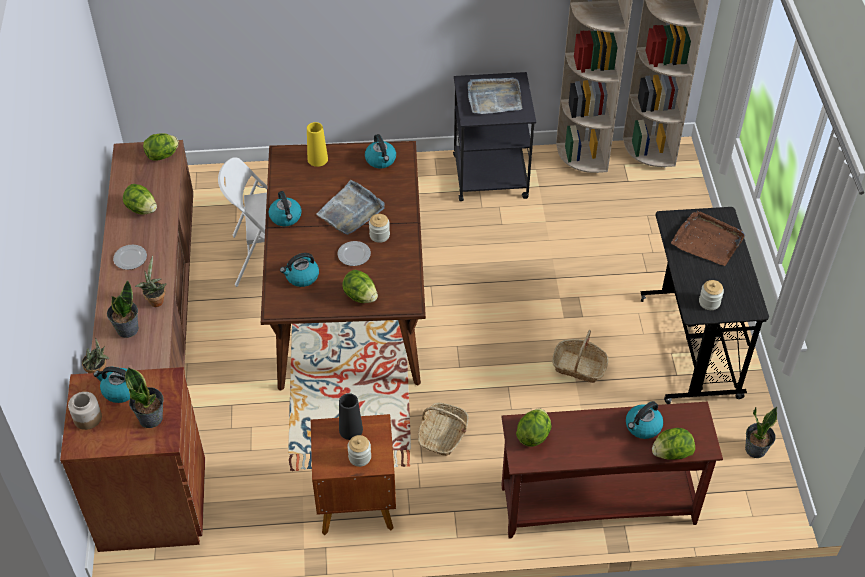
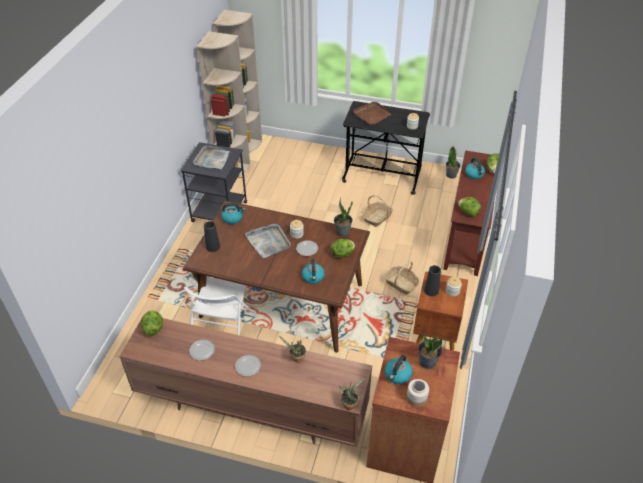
camera: 70 degrees left, 5 degrees down
potted plant [107,281,139,338] -> potted plant moved to [334,198,353,237]
lettuce [123,184,157,215] -> plate [189,340,215,360]
kettle [269,191,302,226] -> none
yellow vase [307,122,328,167] -> black vase [204,221,220,252]

